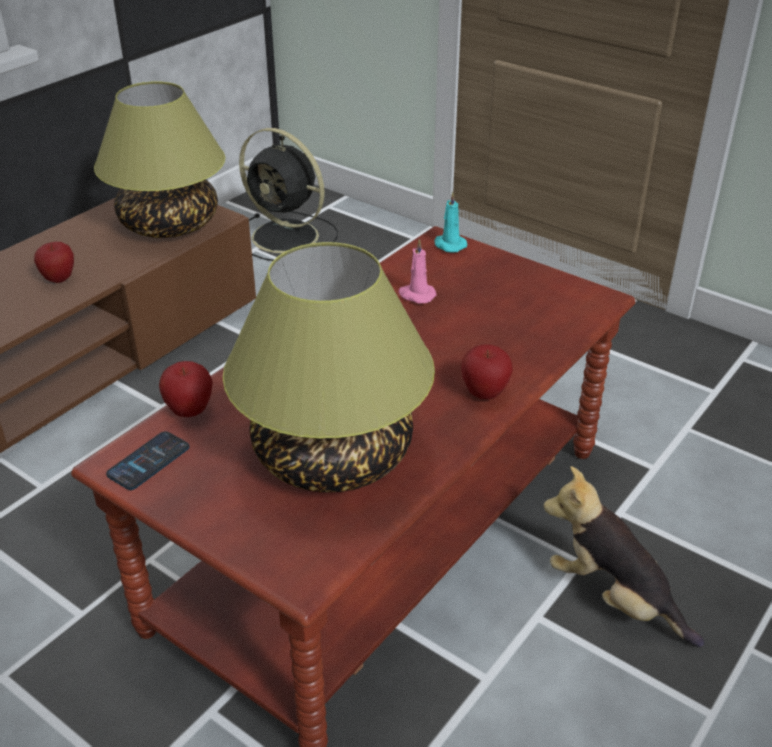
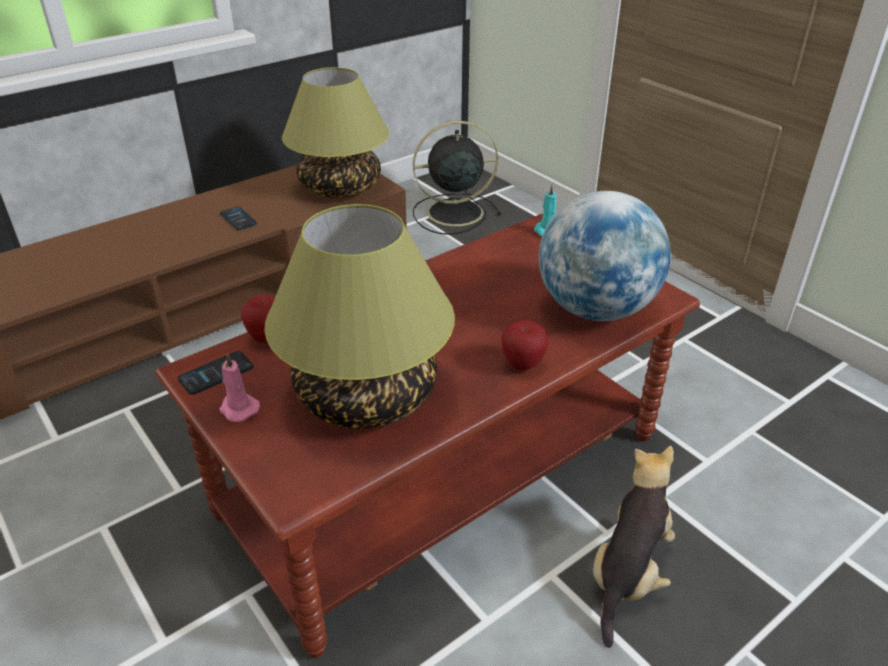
camera: 15 degrees right, 0 degrees up
apple [34,242,74,283] -> phone [220,207,257,230]
black fan [239,128,338,261] -> black fan turned 120 degrees clockwise [413,121,501,235]
pink candle [399,239,436,304] -> pink candle moved to [219,353,260,422]
plush toy [543,466,704,647] -> plush toy turned 60 degrees clockwise [593,446,675,648]
none -> globe [539,191,671,321]

